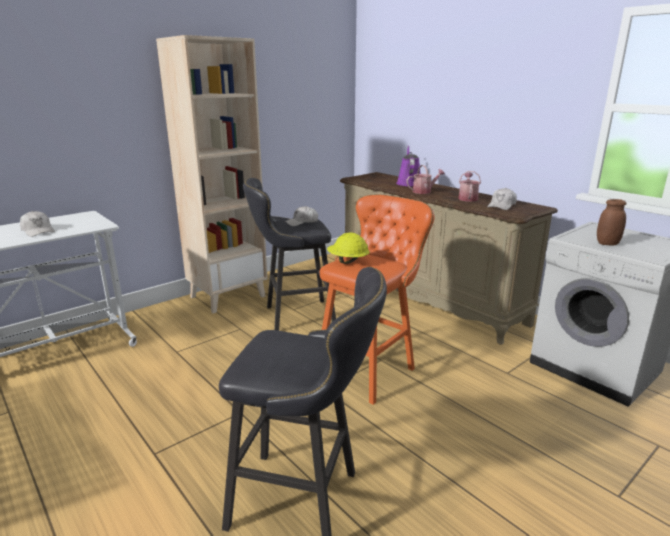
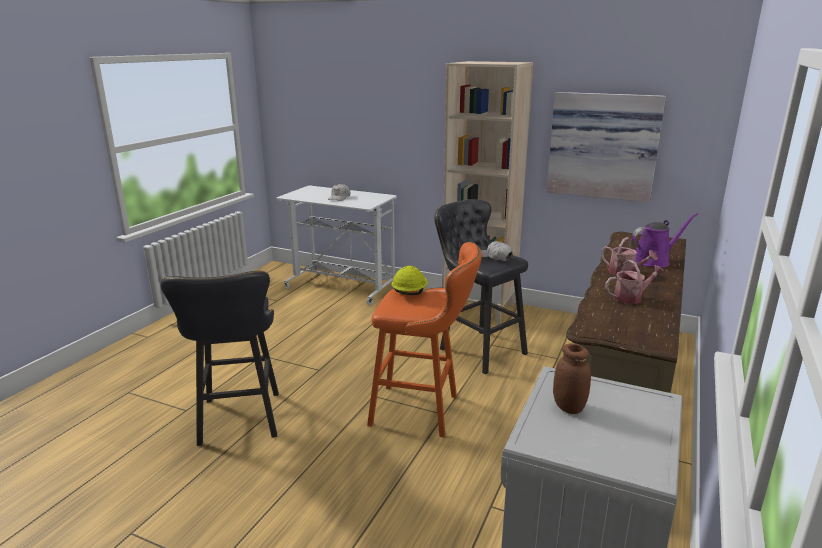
camera: 65 degrees right, 0 degrees up
white cap [487,188,517,210] -> none
none -> picture [546,92,666,202]

